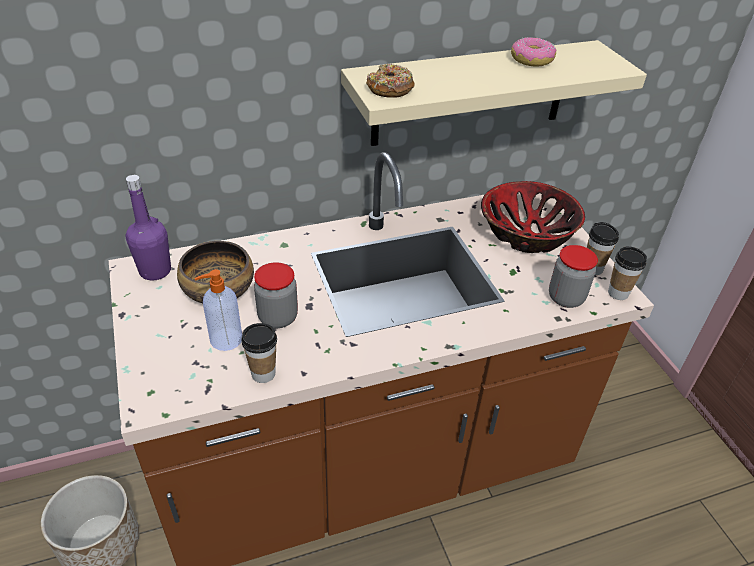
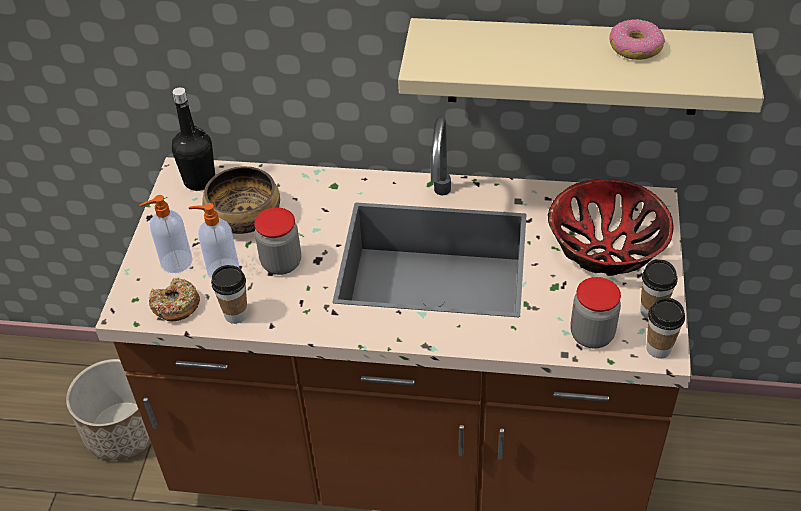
camera: 30 degrees right, 5 degrees up
purple bottle [126,175,171,281] -> black bottle [172,87,215,191]
donut [366,64,415,98] -> donut moved to [149,277,200,321]
none -> soap dispenser [140,195,193,273]

